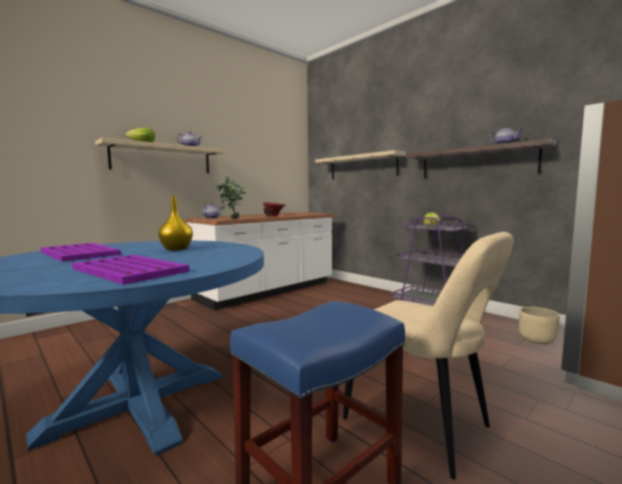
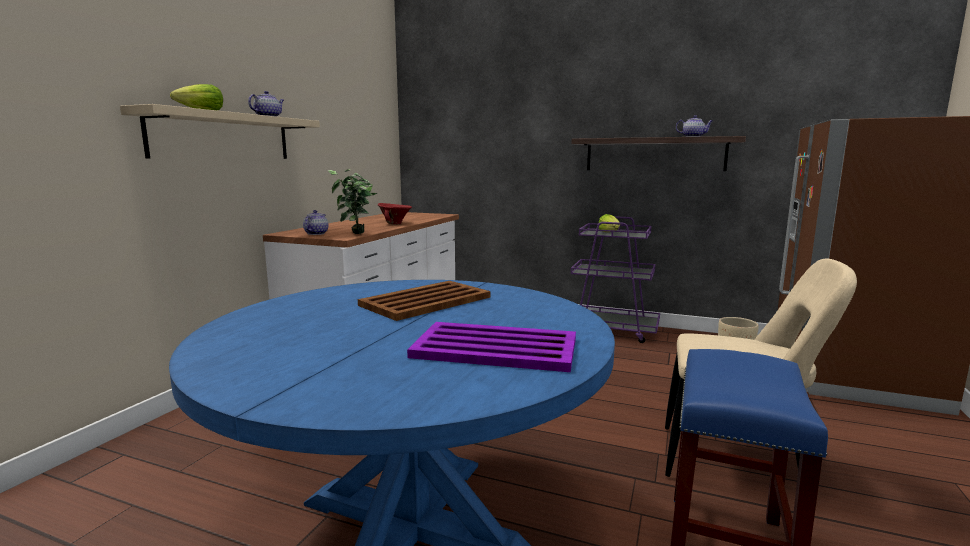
camera: 25 degrees left, 5 degrees up
purple tray [40,243,121,262] -> none
yellow vase [158,197,193,251] -> brown tray [358,281,491,321]
beige shelf [315,150,406,179] -> none

